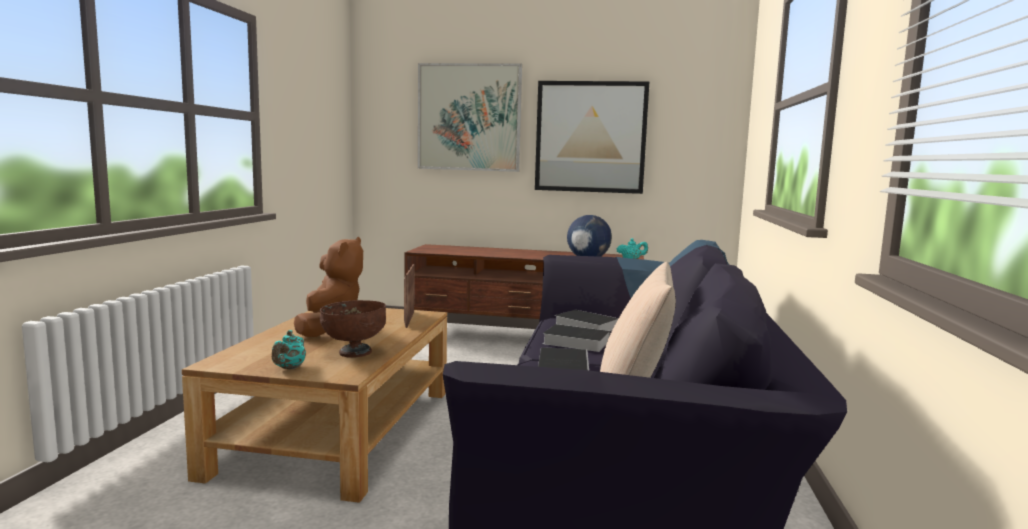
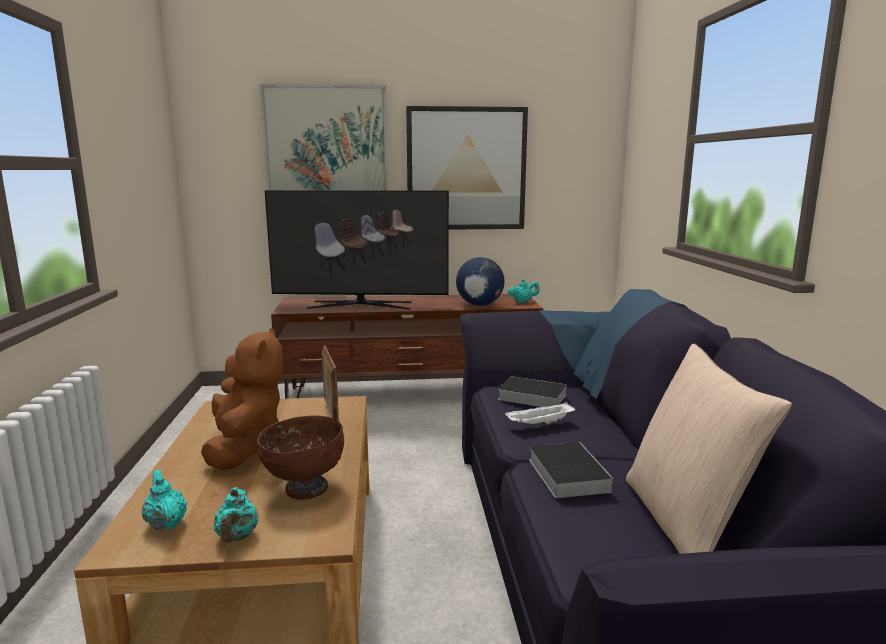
camera: 15 degrees left, 5 degrees up
book [543,324,610,352] -> white tray [505,402,575,425]
none -> turquoise teapot [142,470,187,530]
none -> television [265,190,449,310]

